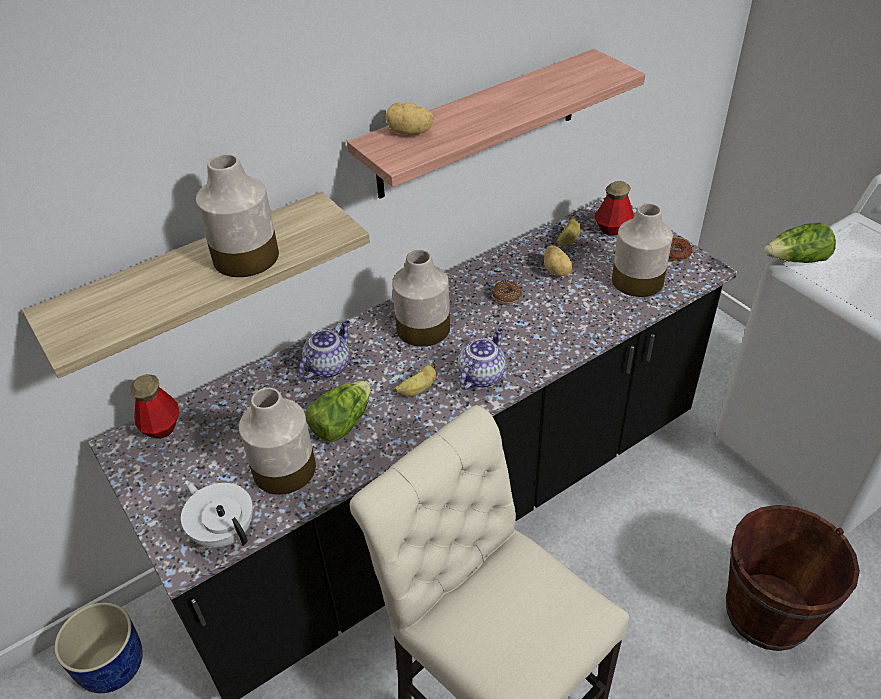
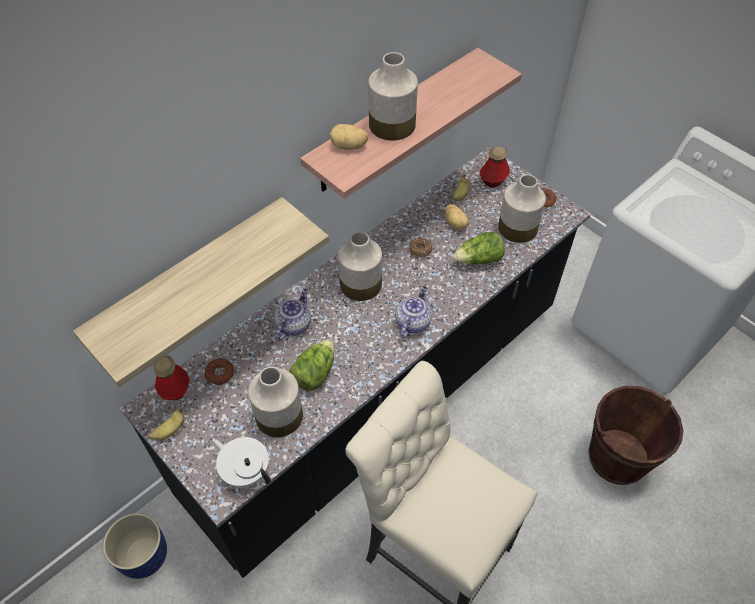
camera: 10 degrees left, 10 degrees up
beige vase [196,154,279,277] -> beige vase moved to [368,52,418,140]
banana [394,362,437,397] -> banana moved to [148,407,184,441]
lettuce [764,223,836,263] -> lettuce moved to [453,232,505,264]
none -> donut [205,358,234,385]

